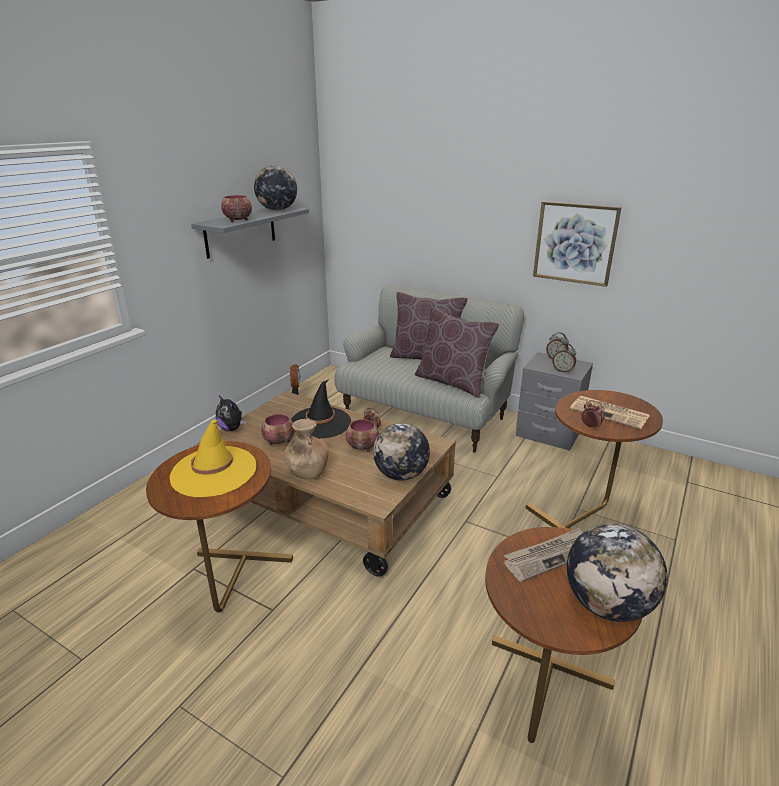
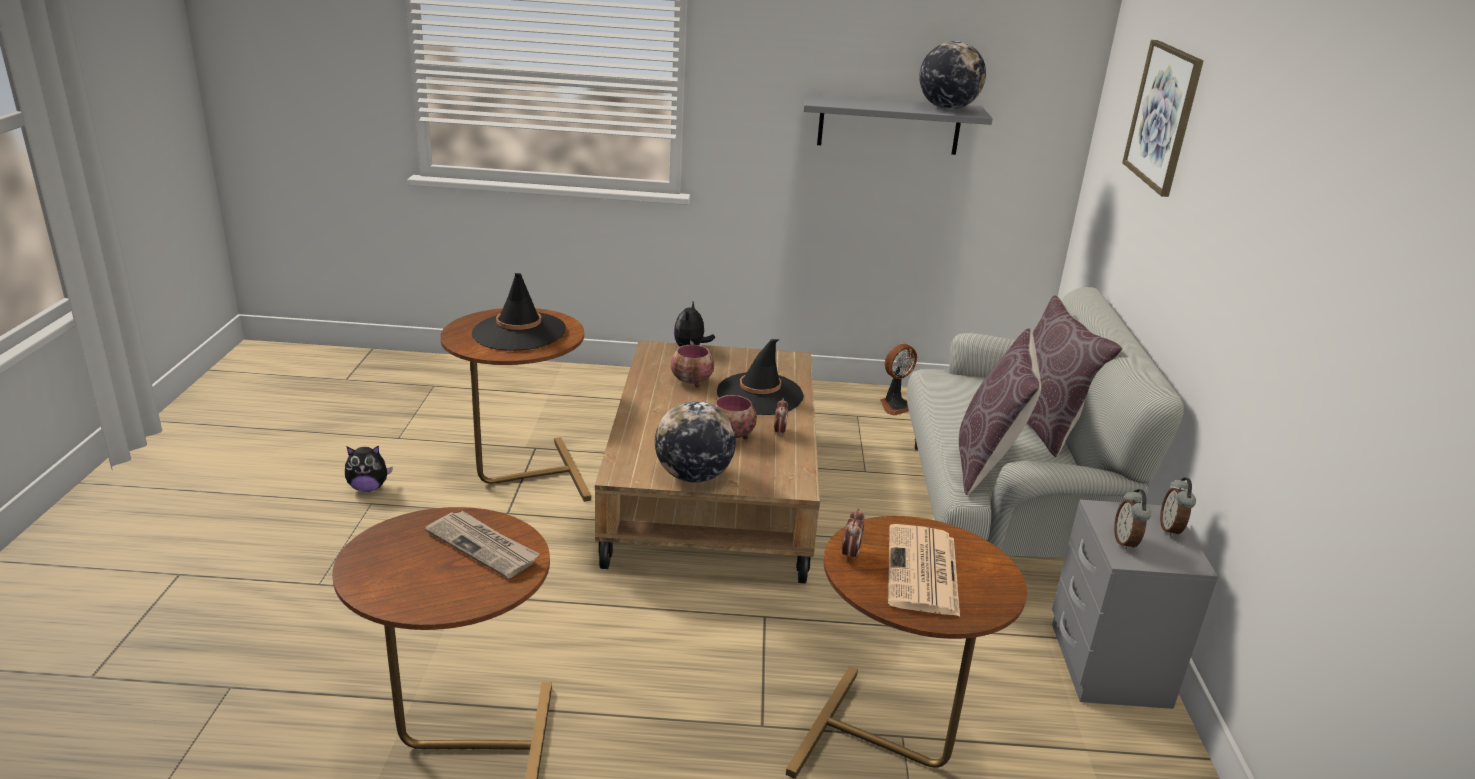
camera: 60 degrees right, 0 degrees up
yellow hat [170,420,256,497] -> black hat [472,273,566,351]
bowl [221,195,252,222] -> none
brown vase [284,419,329,480] -> none
picture [533,201,622,287] -> picture moved to [1122,40,1204,197]
globe [567,523,668,622] -> none
none -> plush toy [345,445,393,492]

